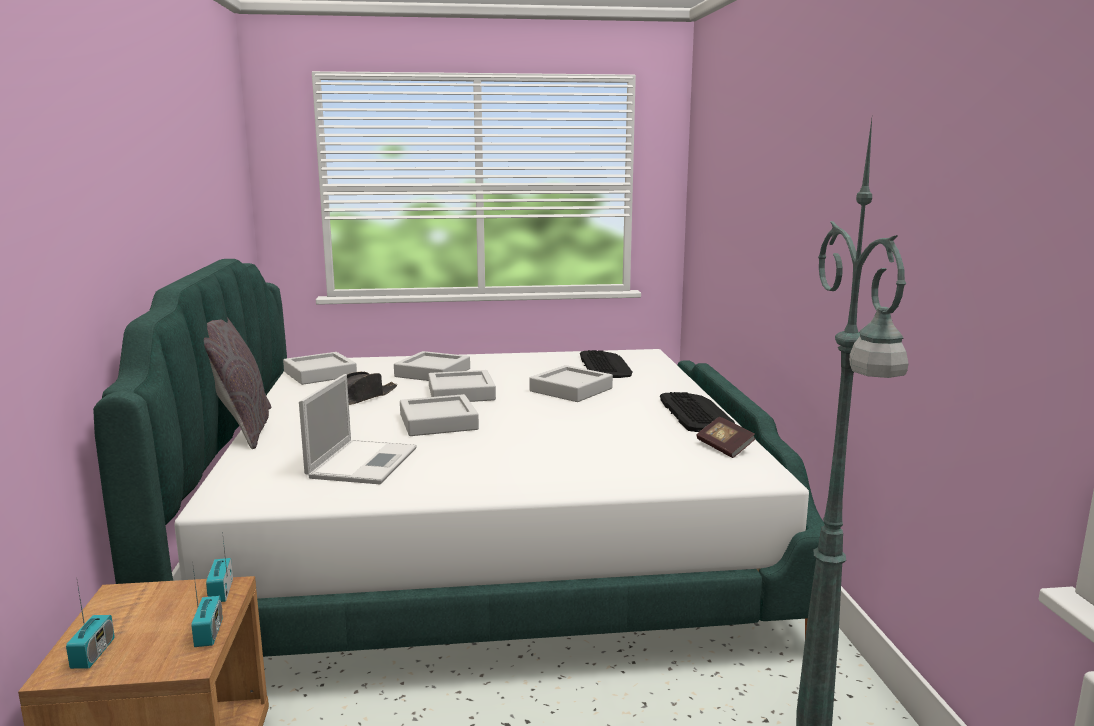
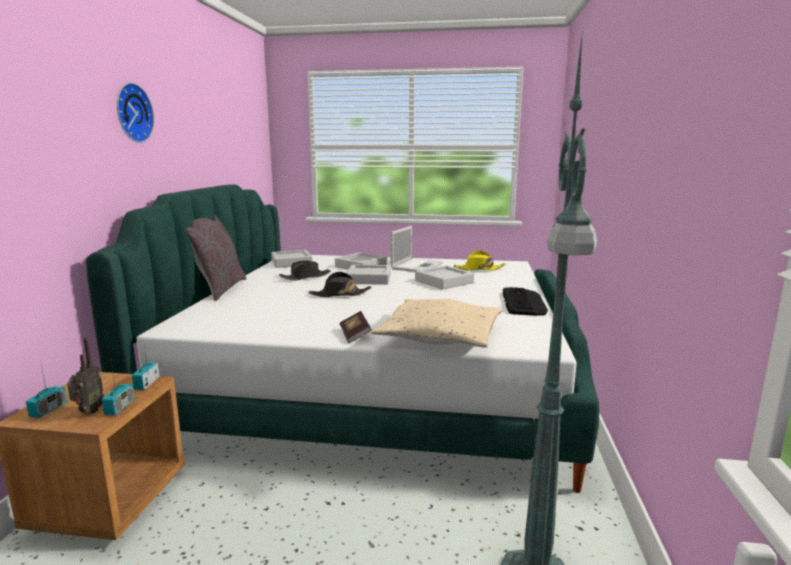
camera: 15 degrees right, 0 degrees up
laptop [299,374,417,484] -> laptop moved to [390,226,443,272]
grey tray [400,394,479,436] -> black hat [309,272,372,297]
keyboard [580,350,633,378] -> yellow hat [454,250,506,271]
book [697,416,756,458] -> book moved to [339,311,372,343]
none -> radio [67,338,104,414]
none -> wall clock [117,83,154,143]
none -> beige pillow [371,299,503,348]

